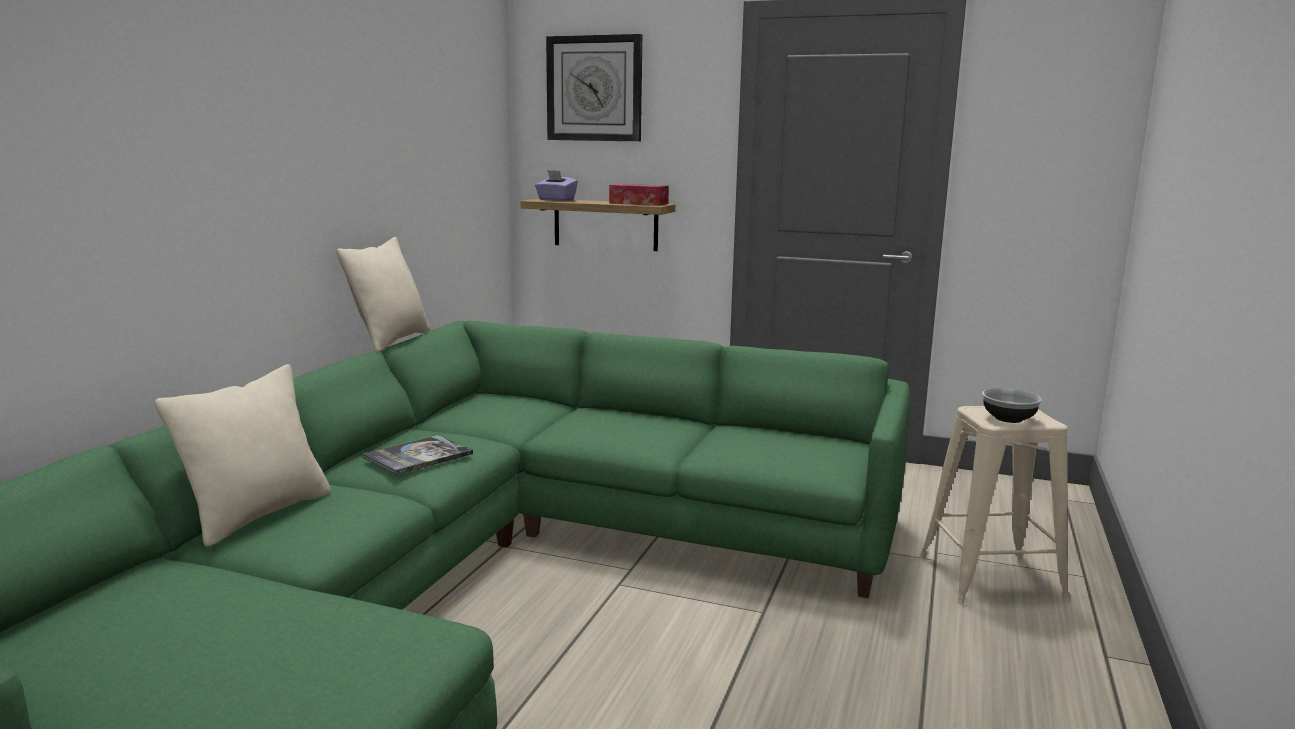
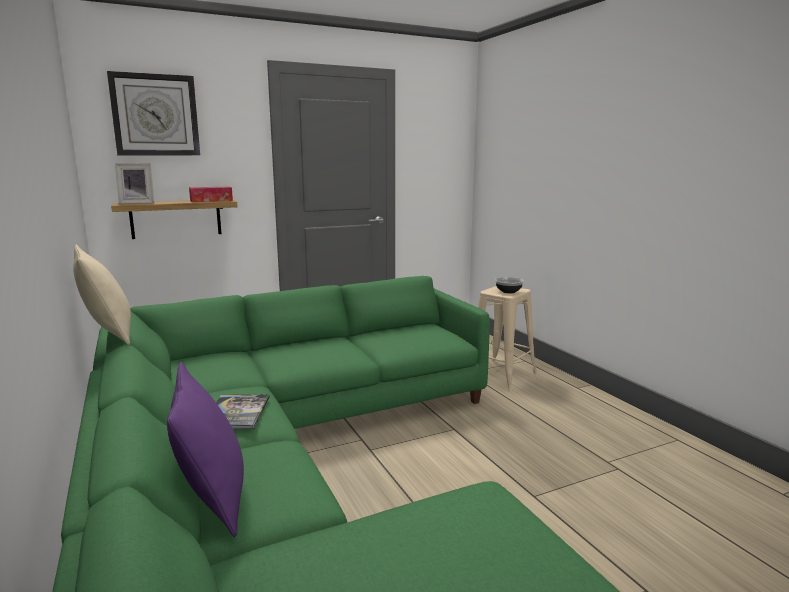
camera: 45 degrees left, 0 degrees up
beige pillow [155,364,331,547] -> purple pillow [167,362,244,537]
purple tissue box [535,170,578,201] -> picture frame [115,163,154,204]

